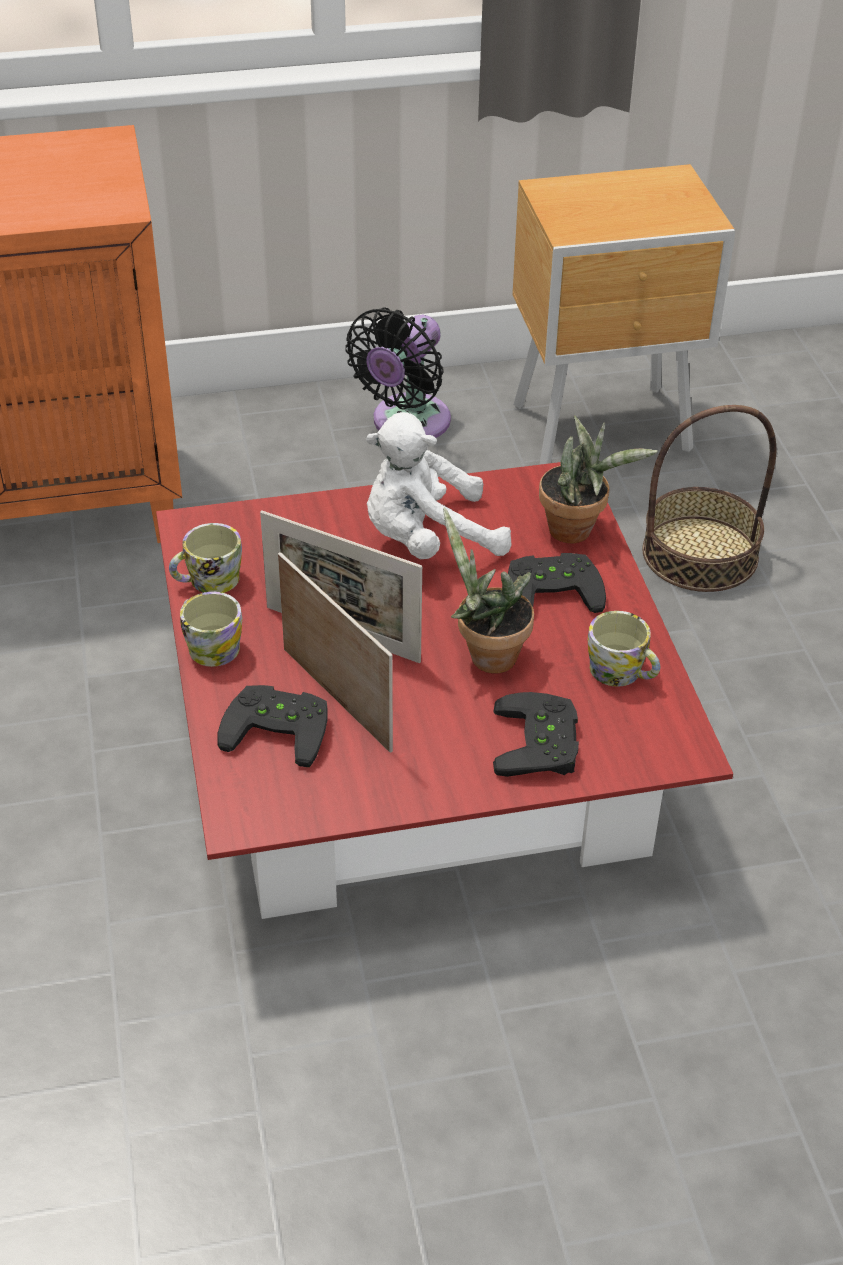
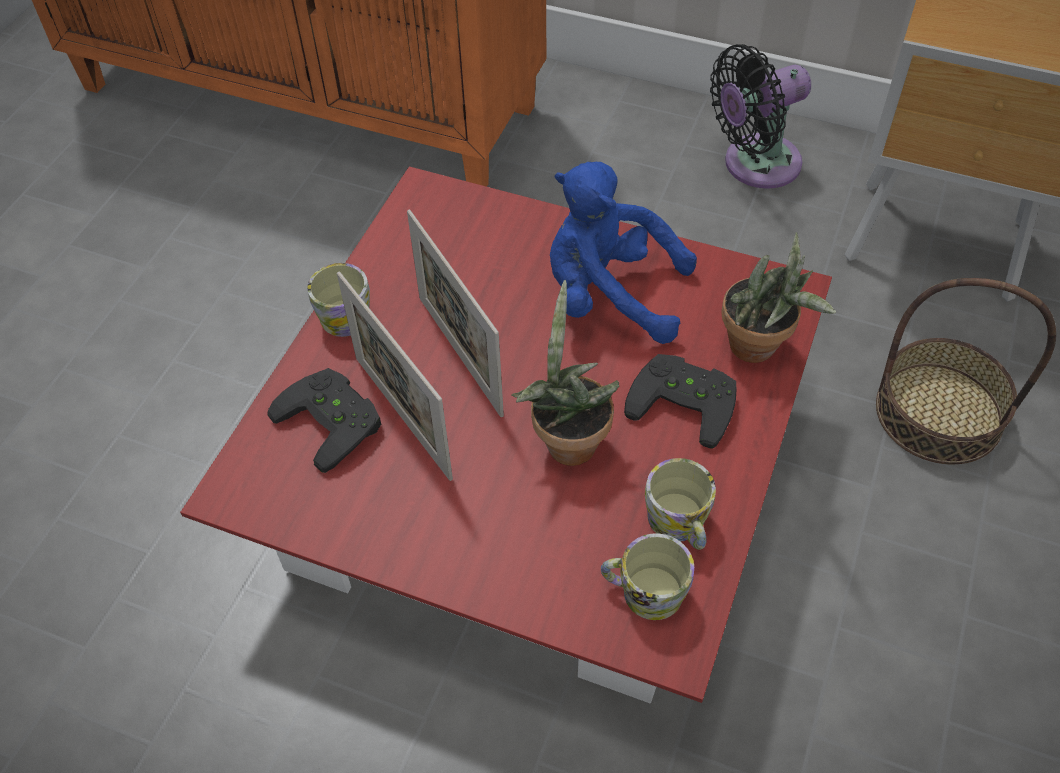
camera: 35 degrees right, 10 degrees up
mug [169,523,242,593] -> mug moved to [601,533,694,620]
picture frame [278,552,393,752] -> picture frame turned 150 degrees clockwise [337,272,453,481]
white plush toy [366,412,512,559] -> blue plush toy [550,162,697,344]
black game controller [493,692,579,777] -> none

